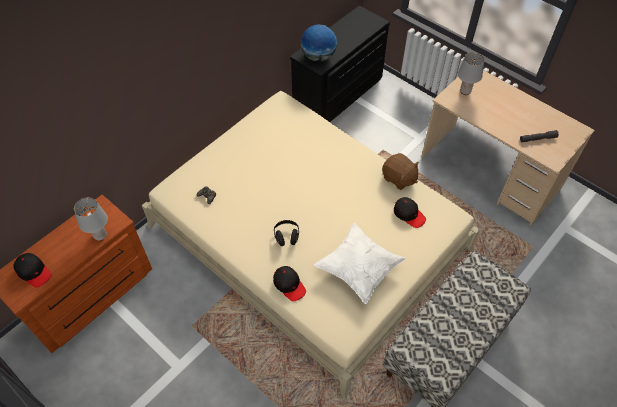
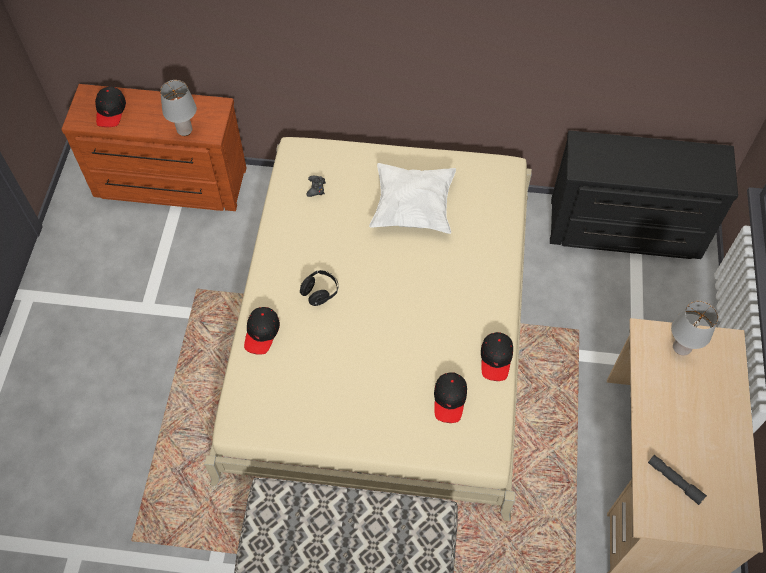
camera: 55 degrees right, 5 degrees up
globe [301,24,337,62] -> none
white pillow [314,223,406,304] -> white pillow moved to [369,163,456,234]
brown plush toy [382,153,419,190] -> black cap [481,332,513,381]

